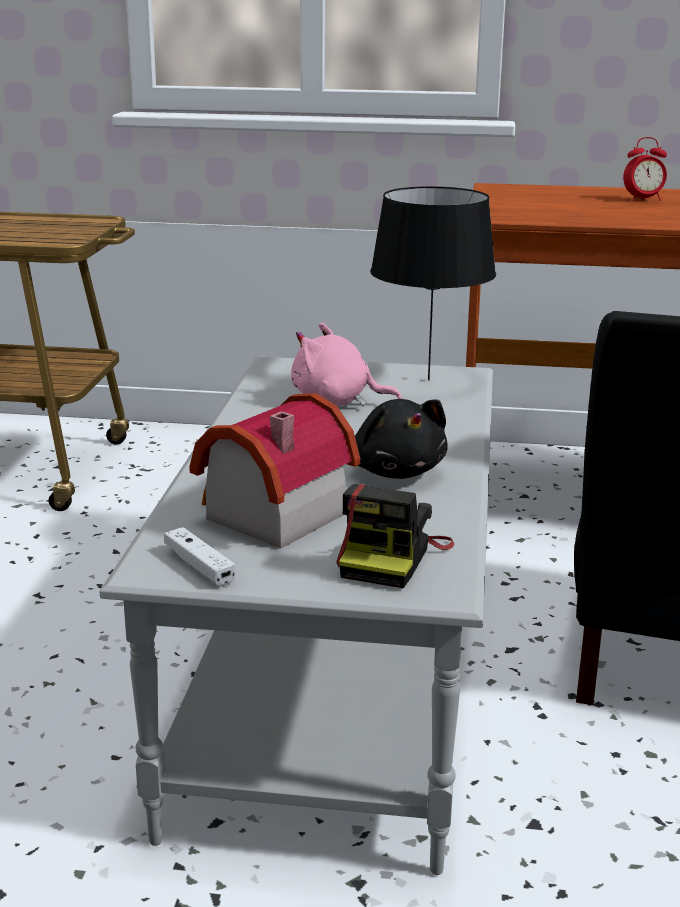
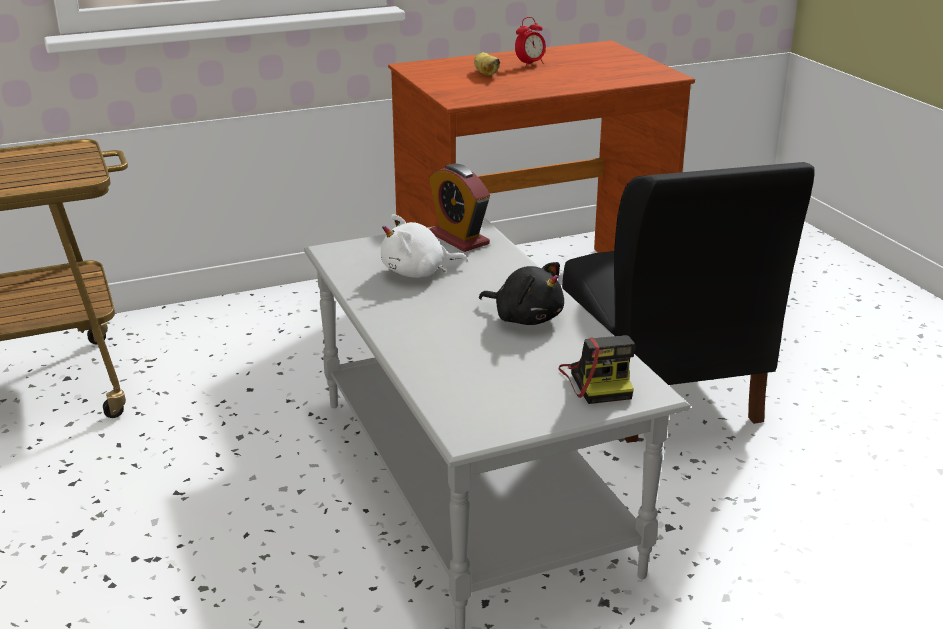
camera: 30 degrees left, 5 degrees up
white game controller [164,527,236,586] -> none
toy house [189,393,360,549] -> none
pink plush toy [291,323,402,406] -> white plush toy [381,214,468,278]
black table lamp [370,186,496,381] -> alarm clock [429,164,490,252]
none -> banana [474,52,500,76]

